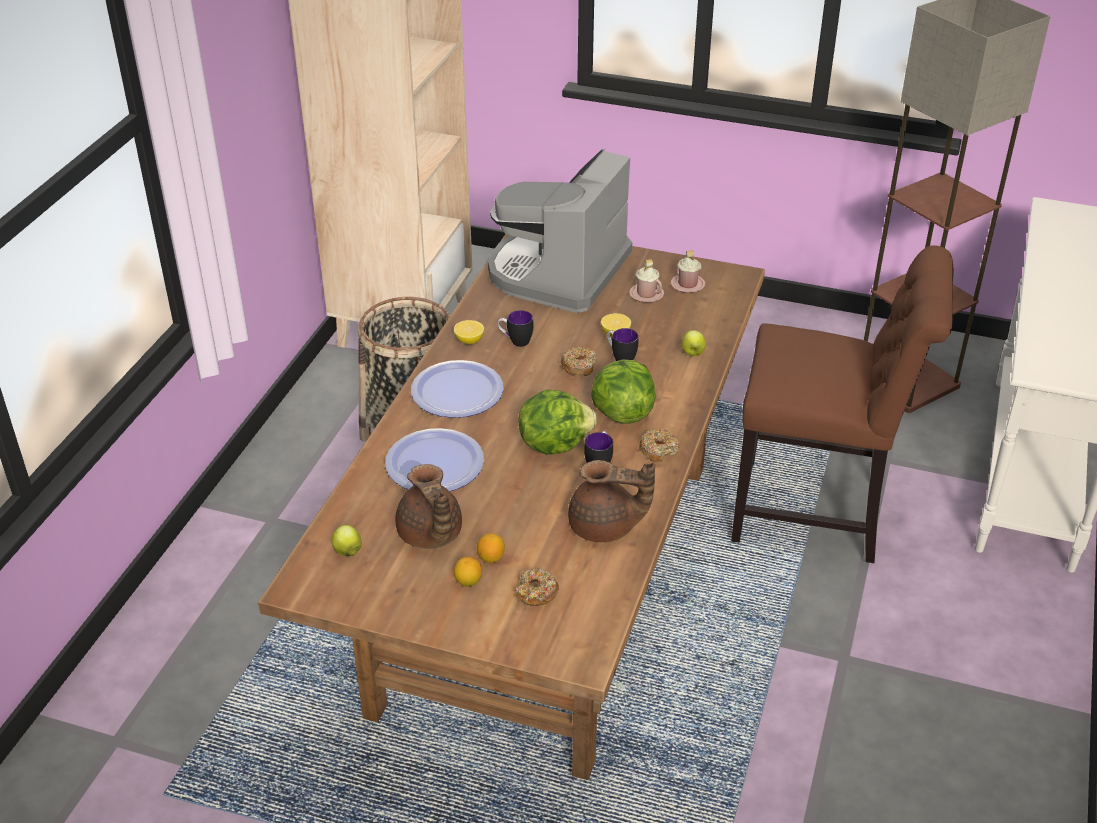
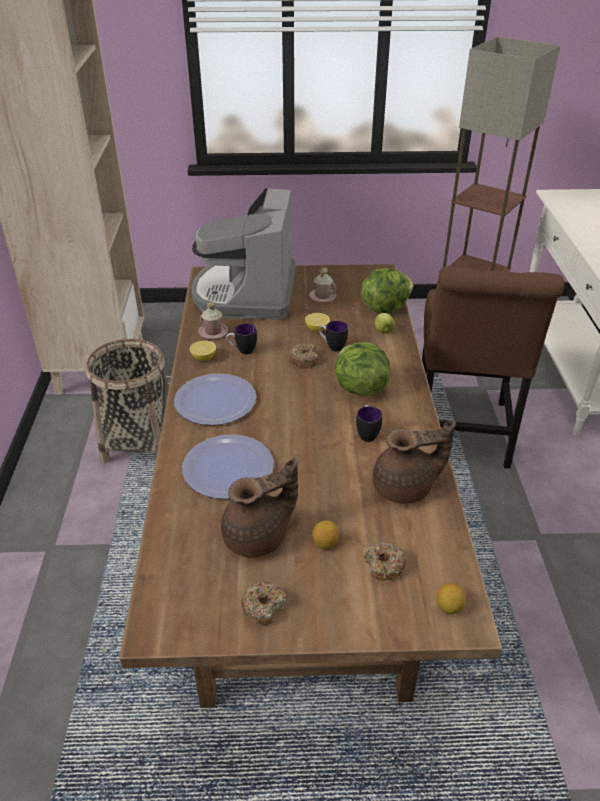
camera: 20 degrees left, 0 degrees up
apple [331,525,362,556] -> none
brown teapot [396,464,462,549] -> brown teapot turned 75 degrees counterclockwise [221,458,298,557]
lemon [454,557,482,587] -> lemon moved to [437,583,466,615]
lettuce [519,389,597,455] -> lettuce moved to [361,268,413,313]
donut [639,429,679,462] -> donut moved to [241,581,287,626]
pink mug [671,250,705,293] -> pink mug moved to [198,302,228,339]
brown chair [731,245,954,563] -> brown chair turned 105 degrees clockwise [422,266,564,469]

